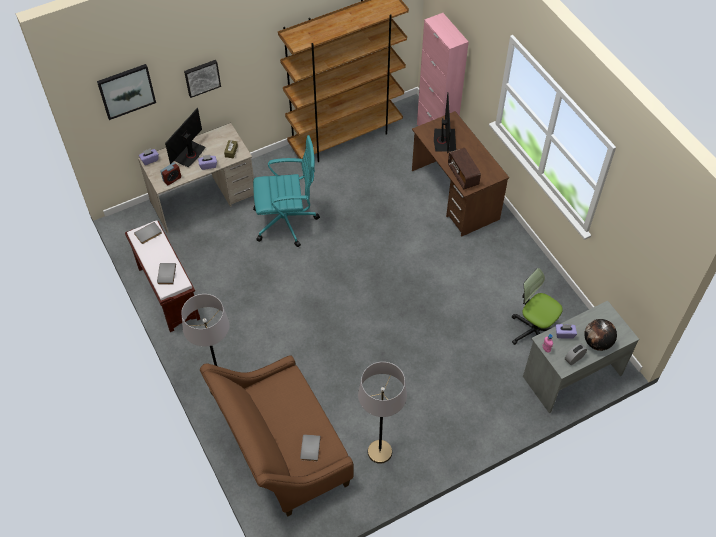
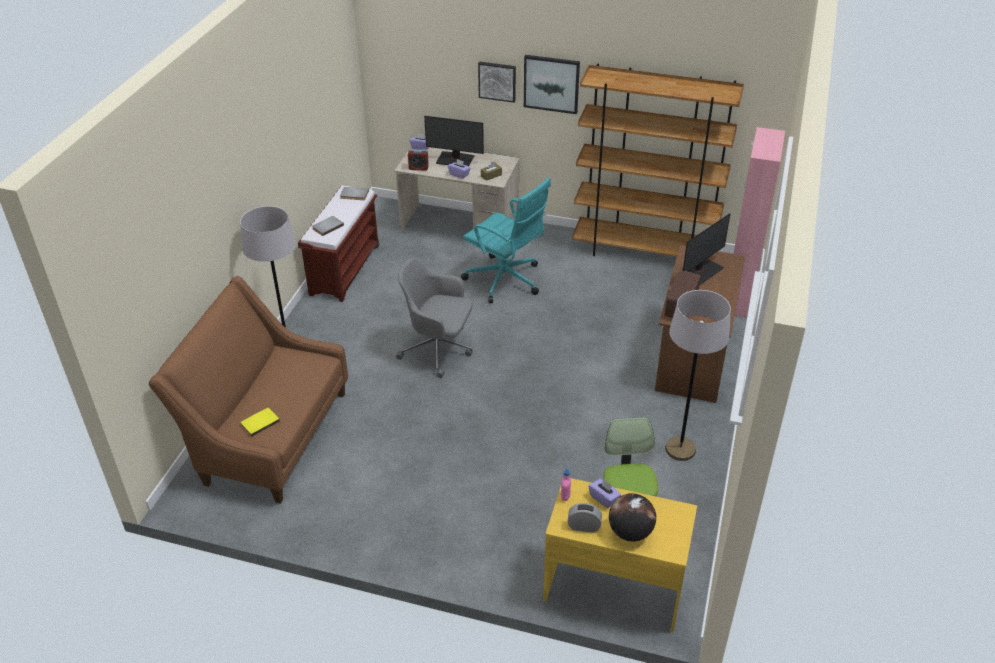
camera: 45 degrees right, 15 degrees down
picture [97,64,156,120] -> picture moved to [524,55,580,114]
monitor [165,108,206,167] -> monitor turned 150 degrees counterclockwise [424,116,484,167]
grey book [300,434,321,461] -> yellow book [240,408,280,437]
grey floor lamp [358,362,407,464] -> grey floor lamp moved to [665,290,731,461]
grey desk [523,301,639,413] -> yellow desk [543,478,697,632]
none -> grey office chair [396,258,473,378]

